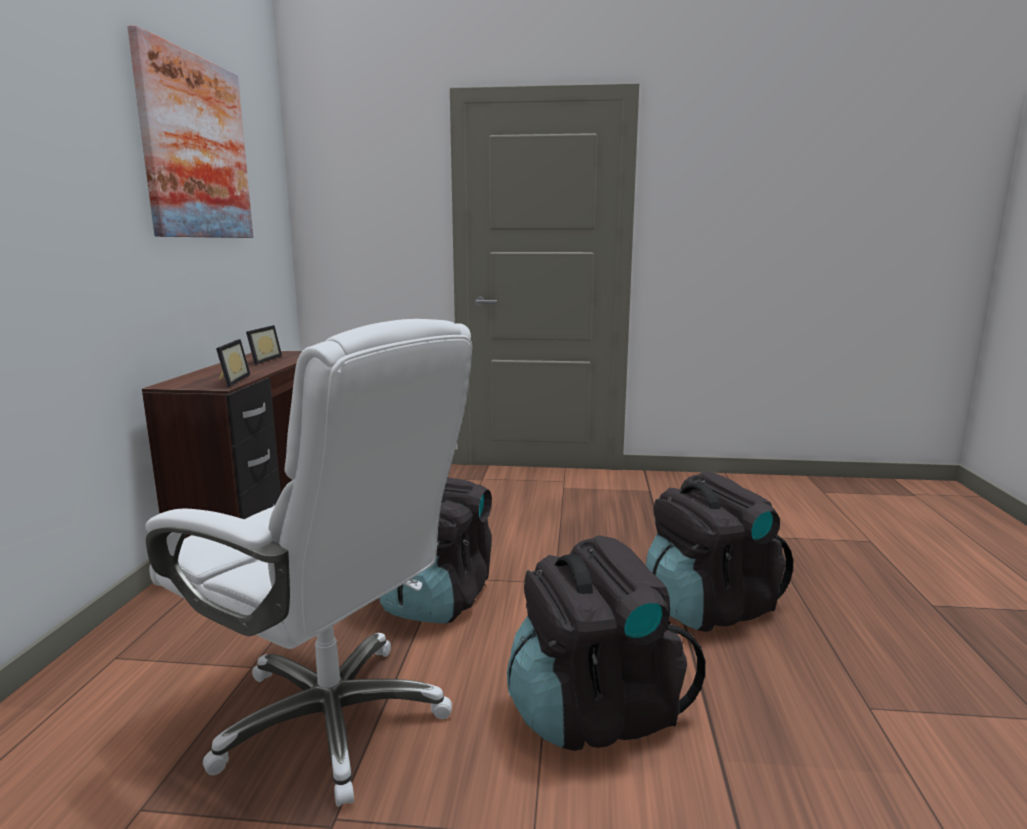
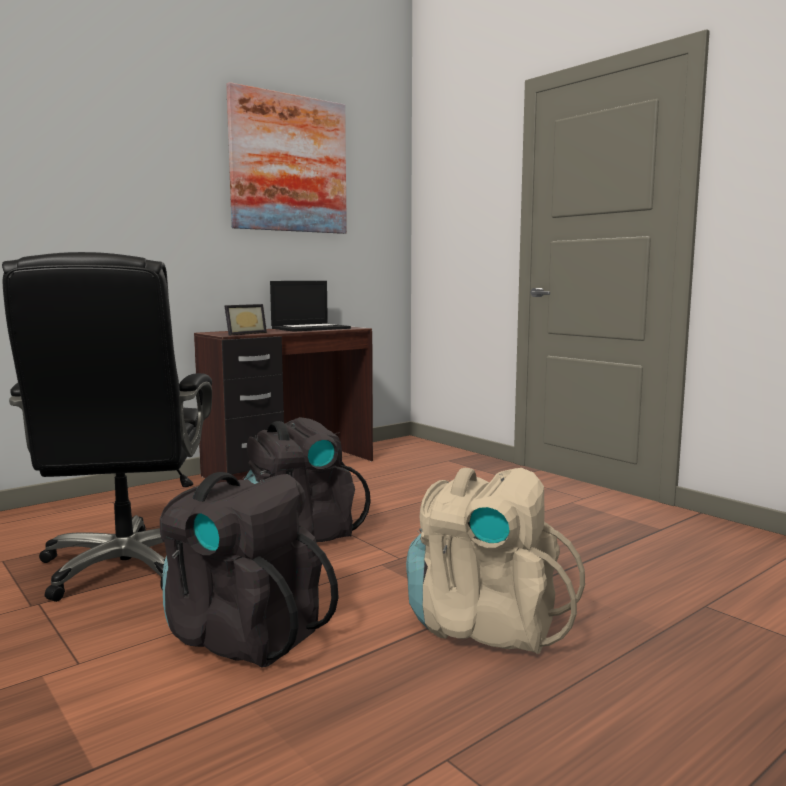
camera: 45 degrees right, 5 degrees down
white office chair [145,319,472,807] -> black office chair [2,252,212,602]
picture frame [246,325,282,365] -> laptop [270,281,351,332]
black backpack [646,472,793,632] -> beige backpack [406,468,585,654]

